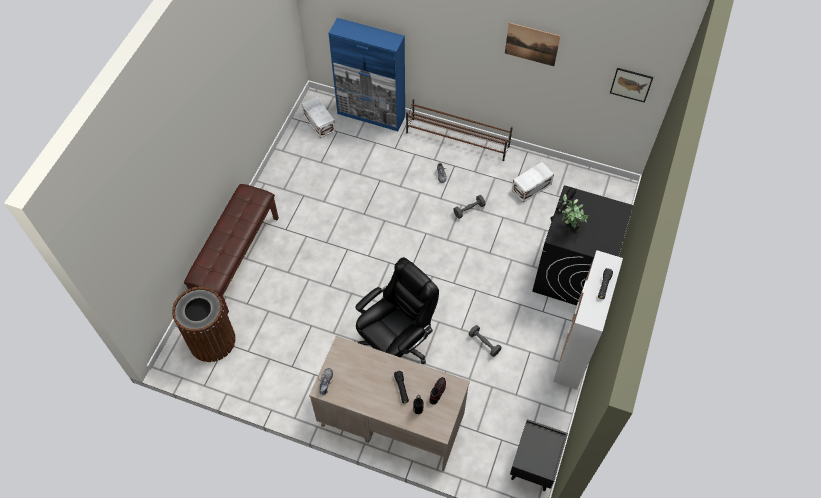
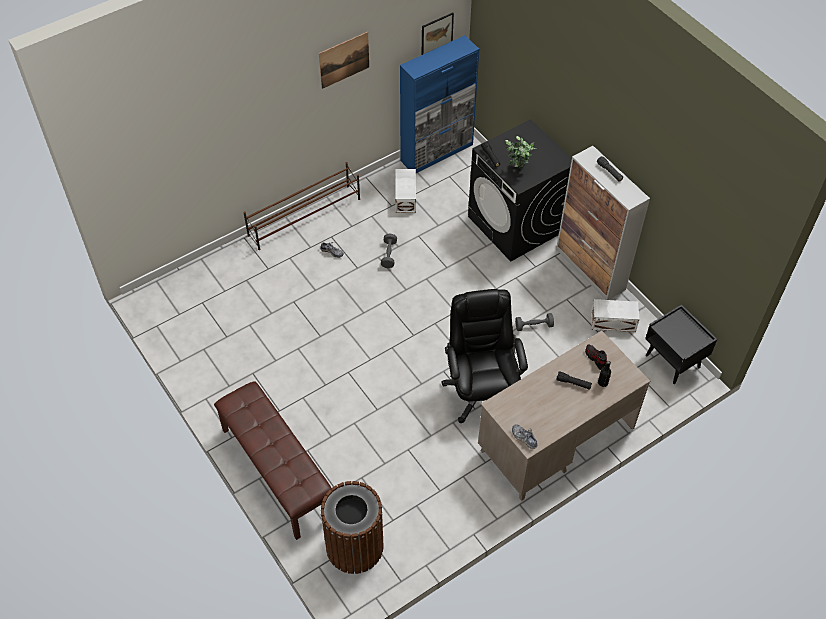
camera: 55 degrees left, 5 degrees down
white storage box [302,97,336,138] -> white storage box moved to [591,299,640,332]
blue cabinet [328,18,405,131] -> blue cabinet moved to [400,35,479,173]

